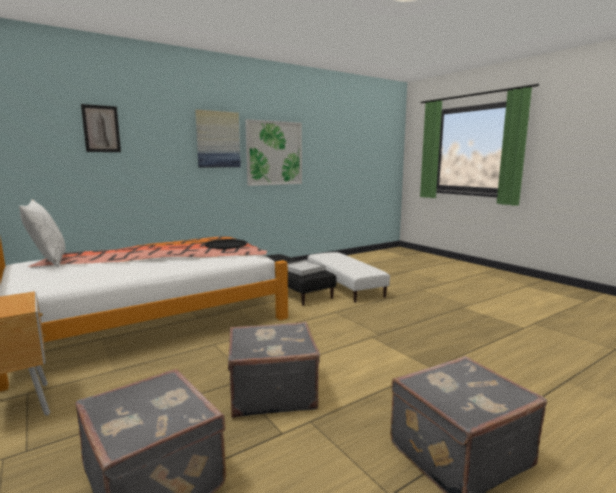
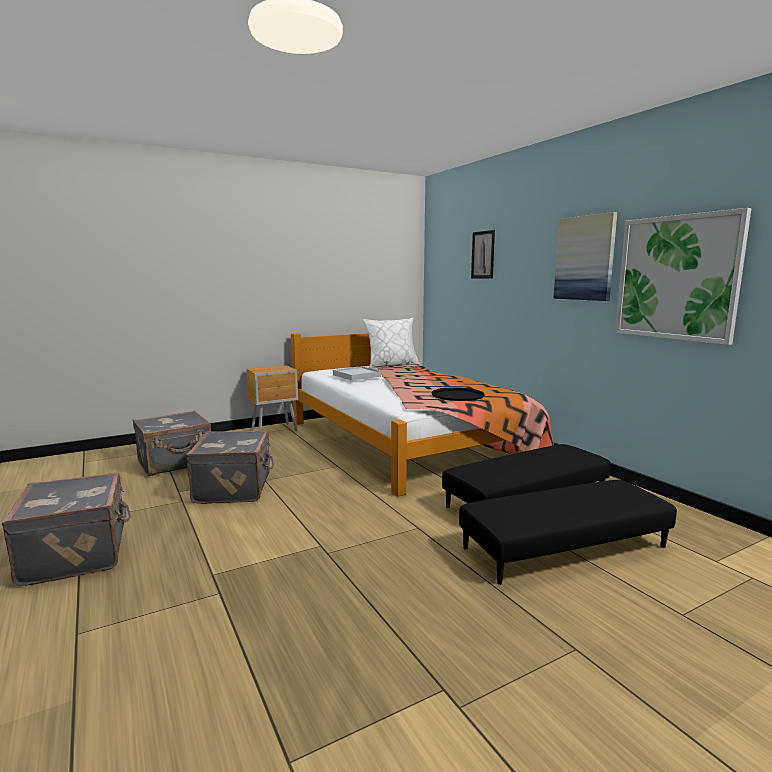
camera: 95 degrees right, 0 degrees up
white tray [288,260,326,276] -> white tray moved to [333,366,381,381]
white ottoman [308,252,390,303] -> black ottoman [459,480,677,585]

